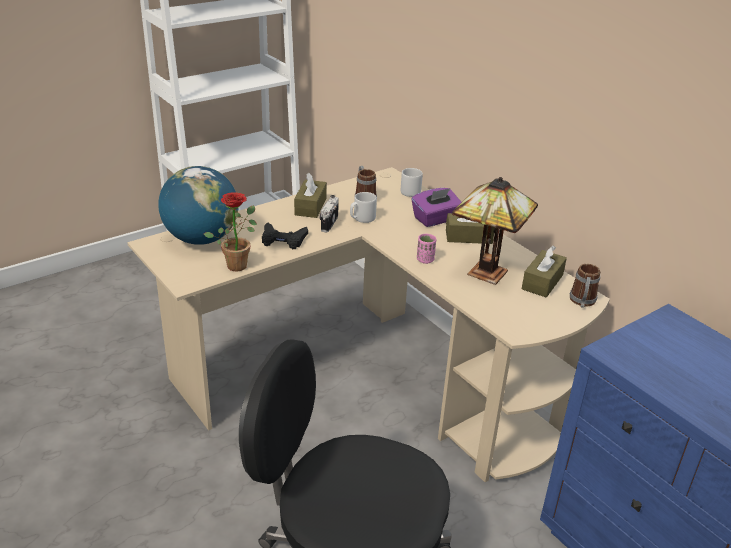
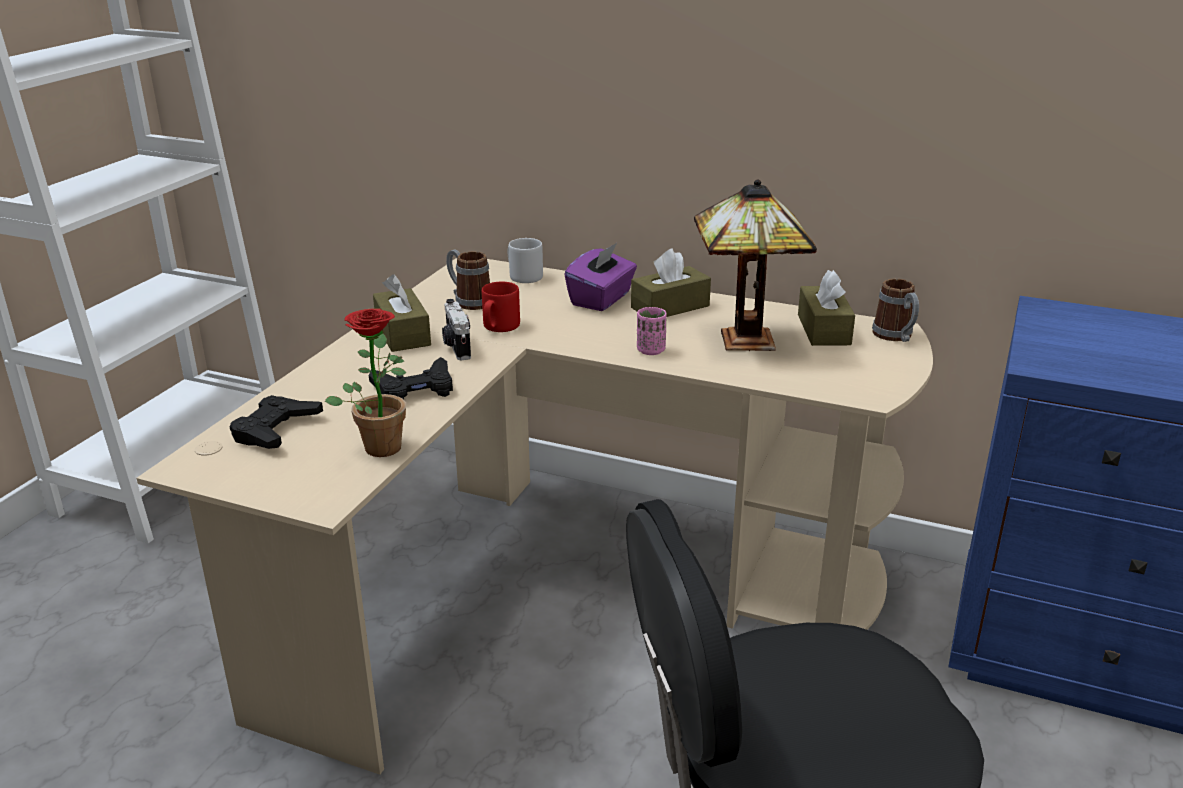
camera: 30 degrees left, 5 degrees down
globe [158,166,238,245] -> black game controller [230,395,323,449]
grey mug [350,192,377,223] -> red mug [482,282,520,332]

